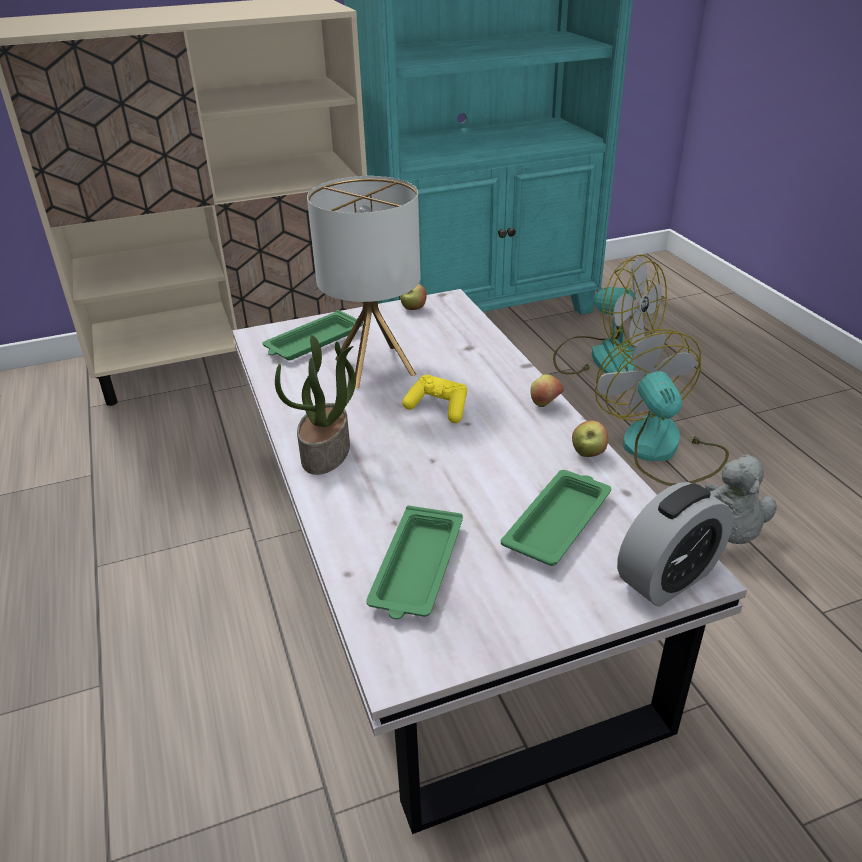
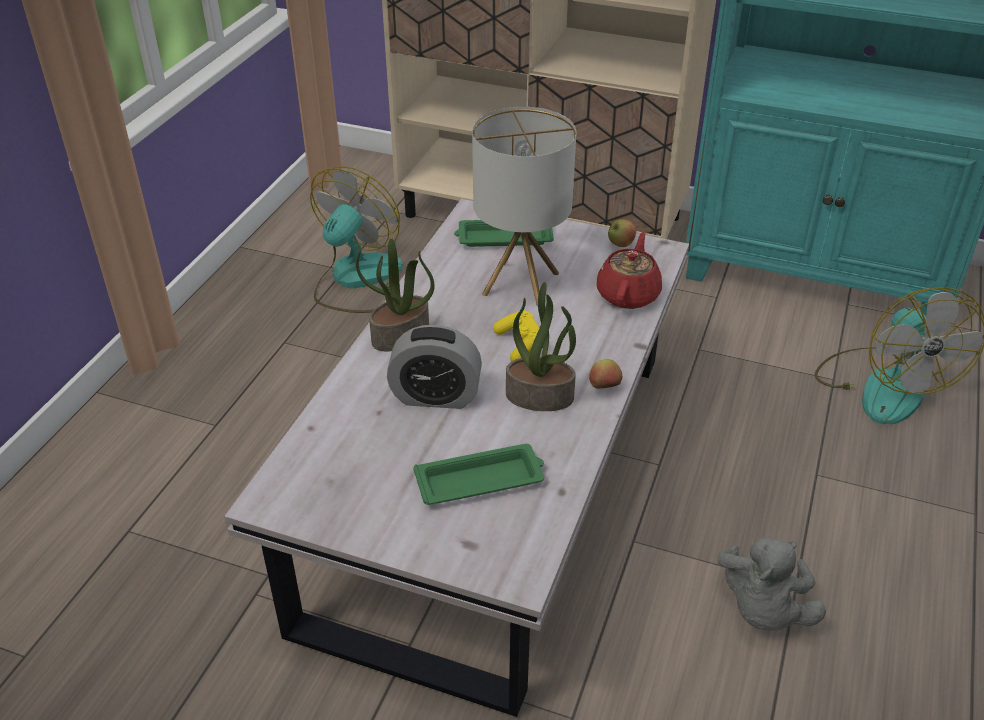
camera: 40 degrees right, 5 degrees up
green tray [366,505,463,619] -> none
apple [572,420,608,457] -> none
fan [595,329,729,486] -> fan moved to [310,166,403,313]
alarm clock [617,482,733,606] -> alarm clock moved to [387,325,482,409]
none -> potted plant [506,282,576,411]
none -> red teapot [597,232,662,309]

